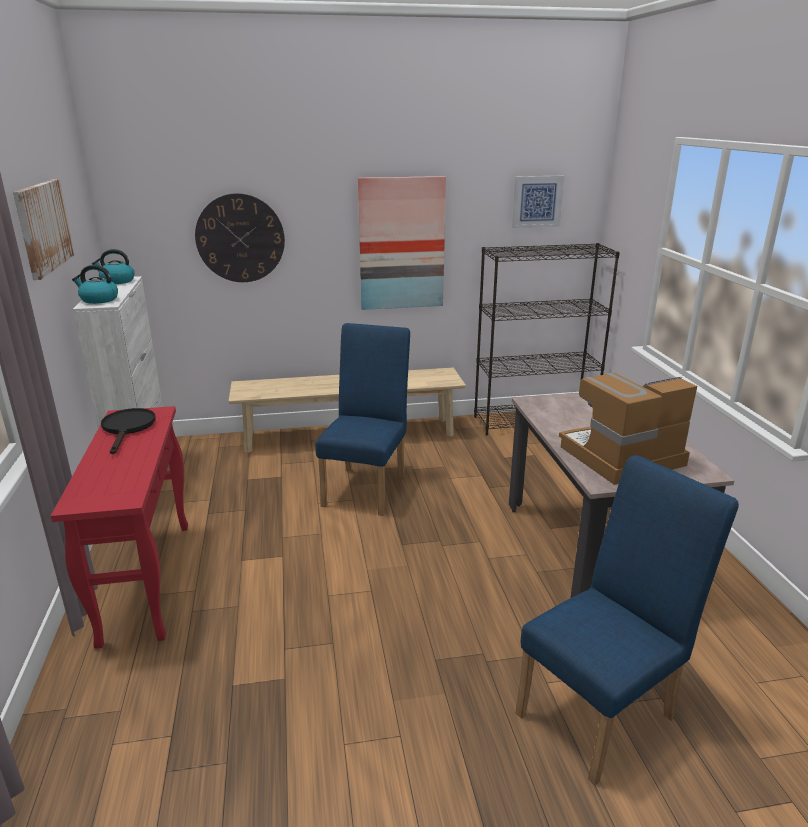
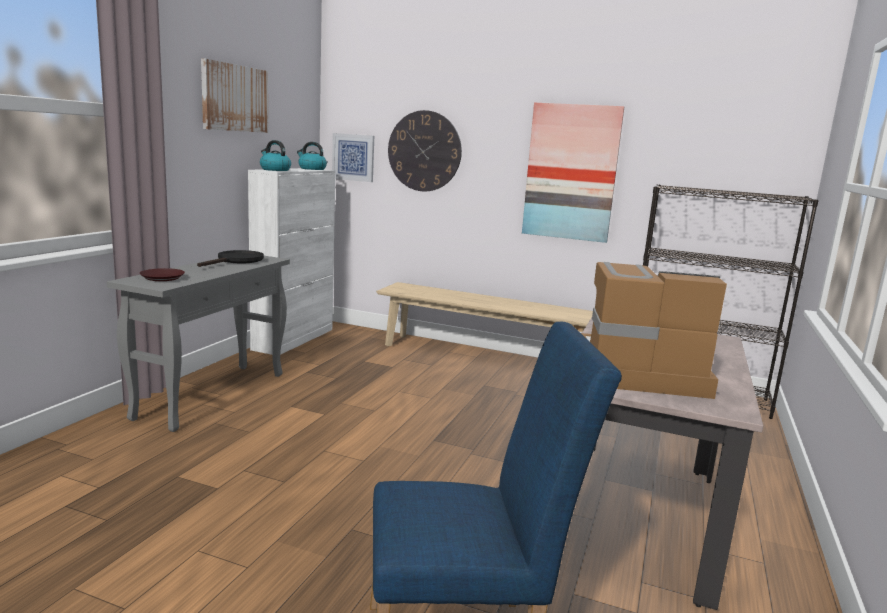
camera: 30 degrees right, 10 degrees down
red console table [51,406,188,648] -> grey console table [107,256,290,432]
blue chair [315,323,410,516] -> none
picture [512,176,564,228] -> picture moved to [332,133,374,182]
none -> brown plate [140,268,185,281]

